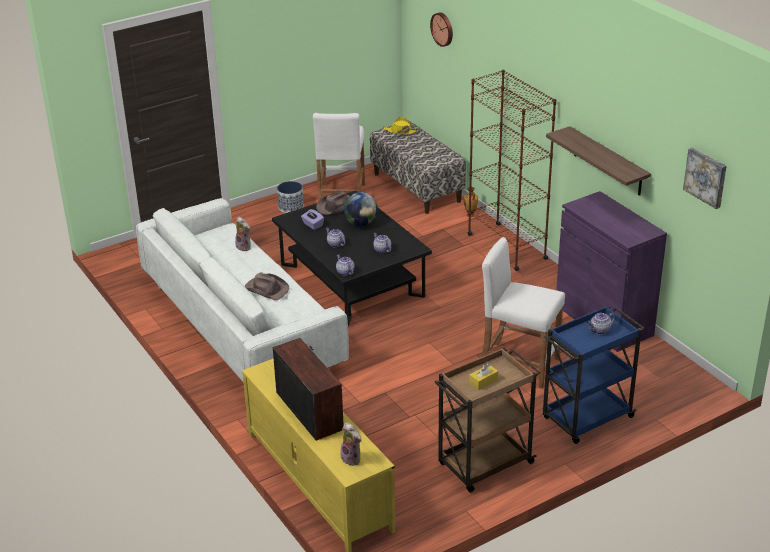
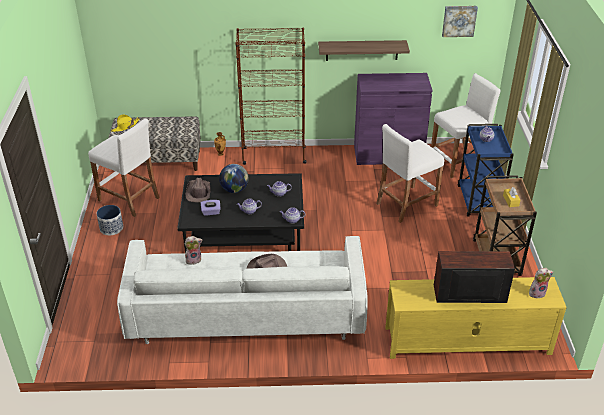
camera: 60 degrees left, 5 degrees up
wall clock [430,12,453,47] -> none
none -> white stool [431,73,500,179]

